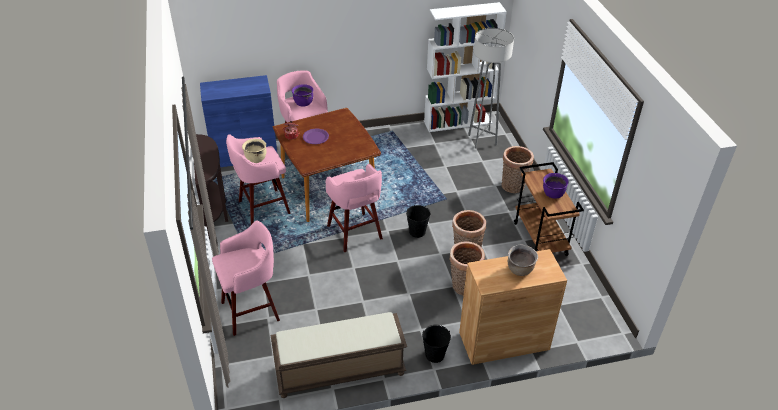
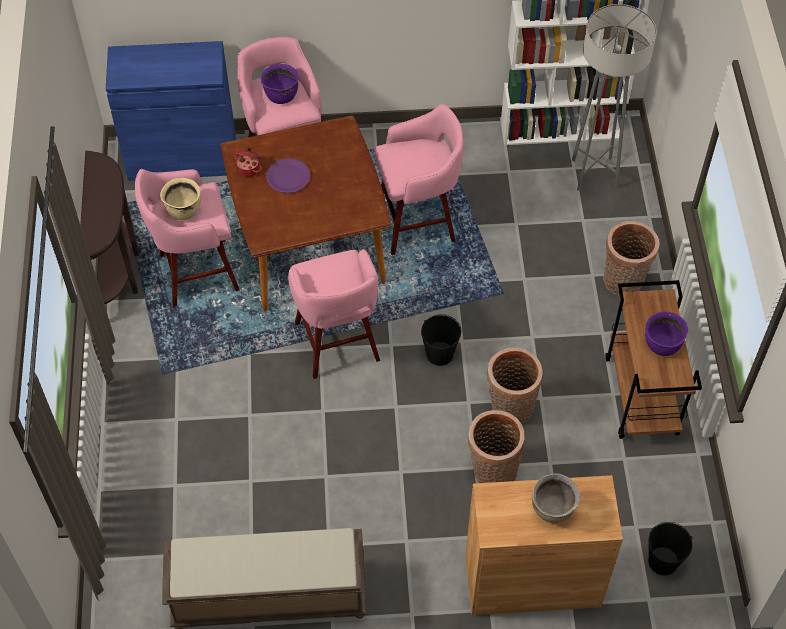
camera: 10 degrees right, 15 degrees up
pink stool [212,220,280,336] -> pink stool moved to [375,104,464,255]
black bucket [422,325,451,363] -> black bucket moved to [648,522,693,575]

